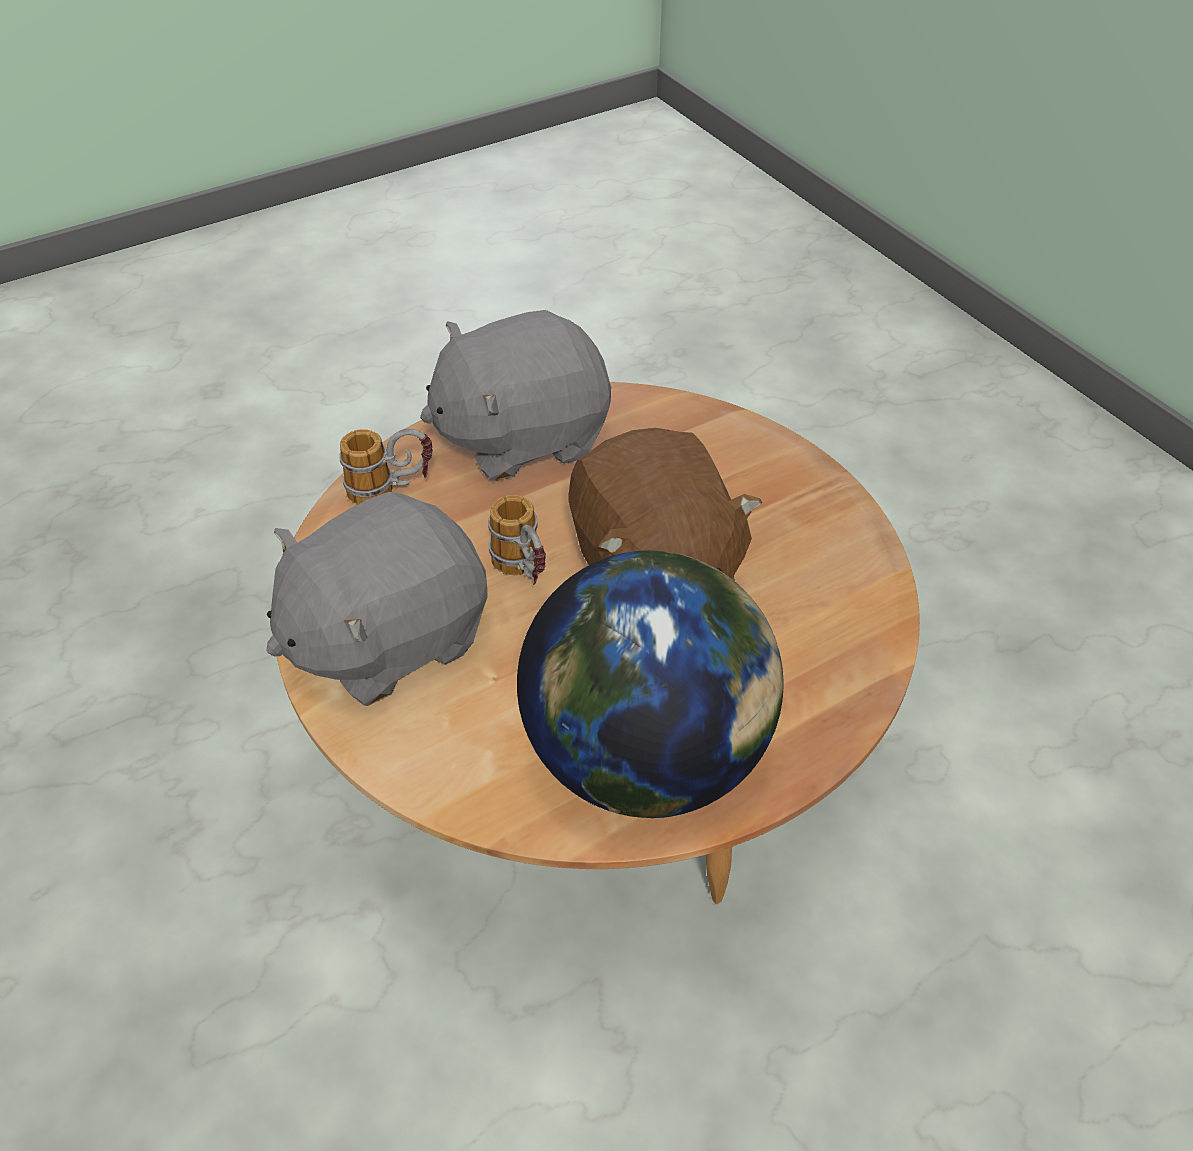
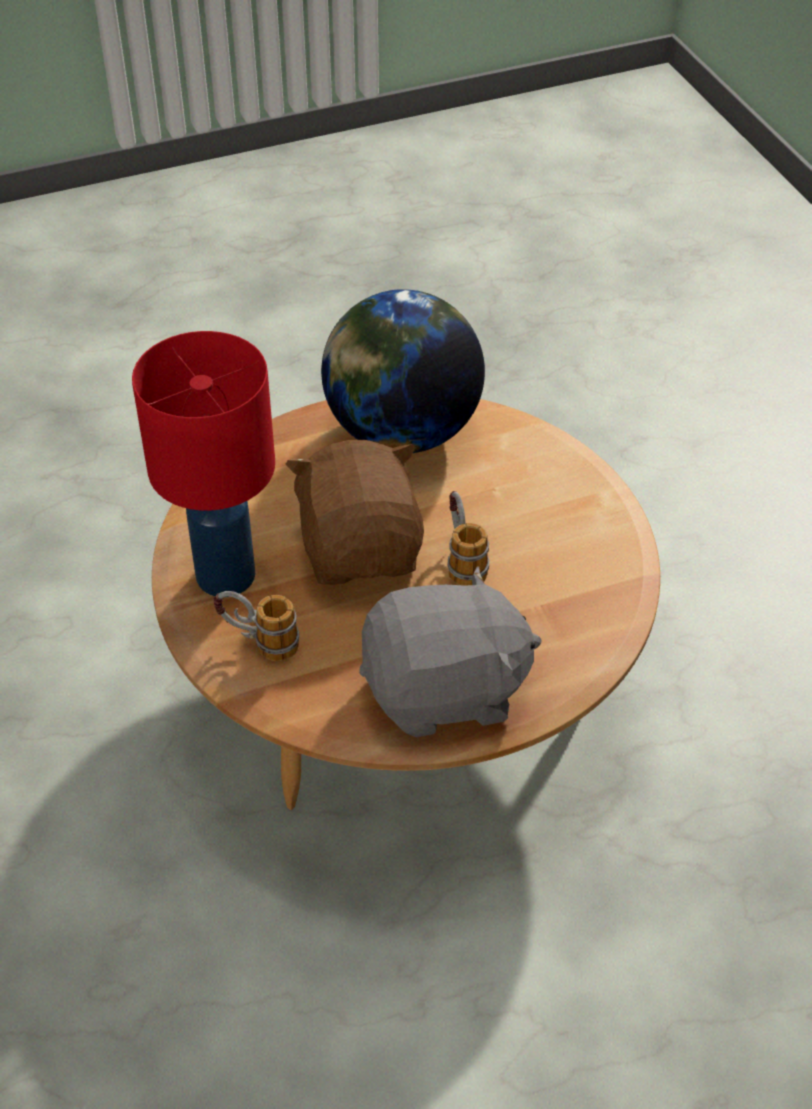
camera: 170 degrees left, 0 degrees up
grey plush toy [266,492,488,706] -> none
mug [339,429,433,504] -> mug moved to [213,591,299,661]
none -> red table lamp [132,331,275,596]

